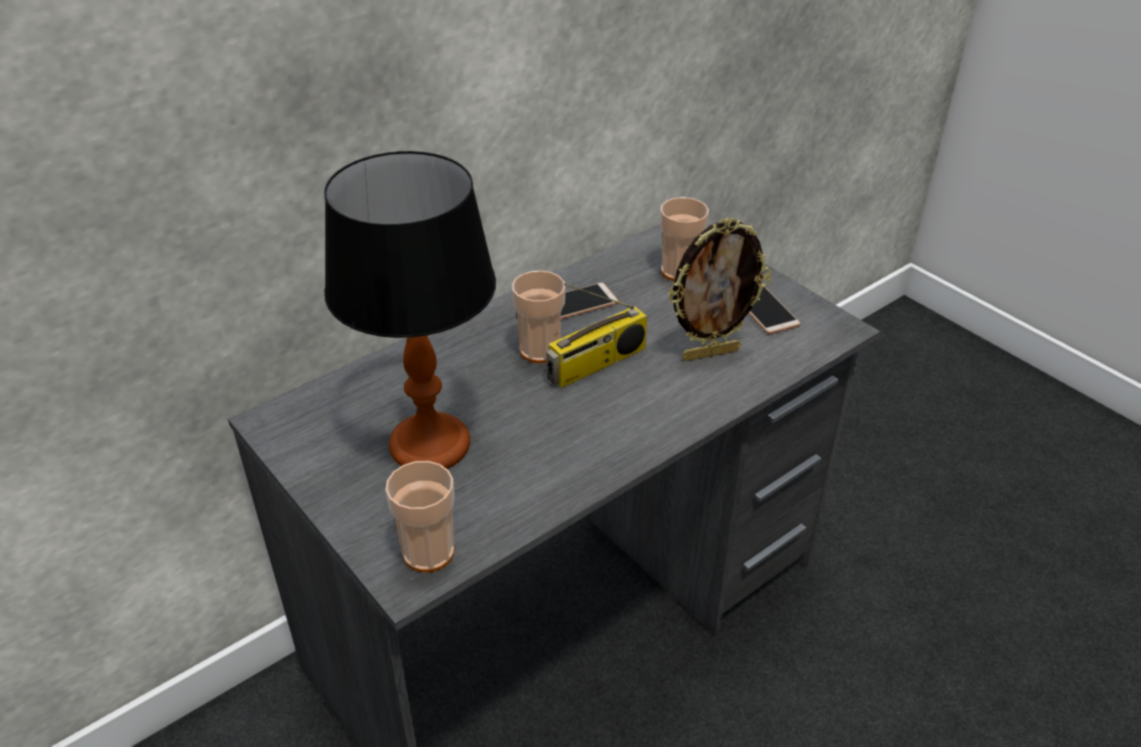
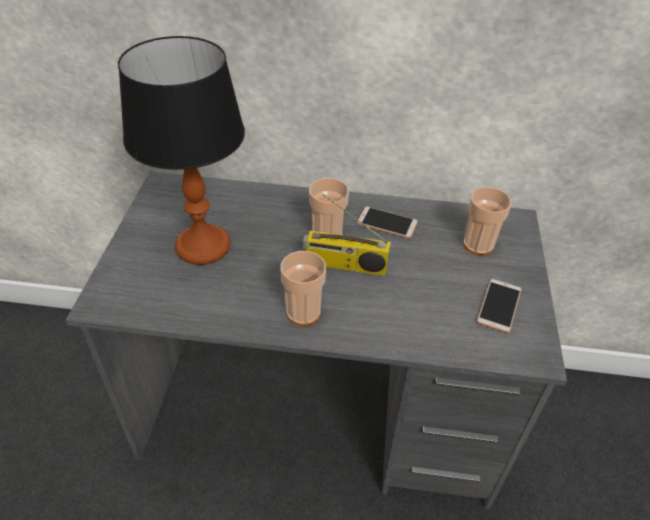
camera: 45 degrees right, 5 degrees up
cup [385,461,454,572] -> cup moved to [280,251,326,326]
picture frame [668,218,771,361] -> none

